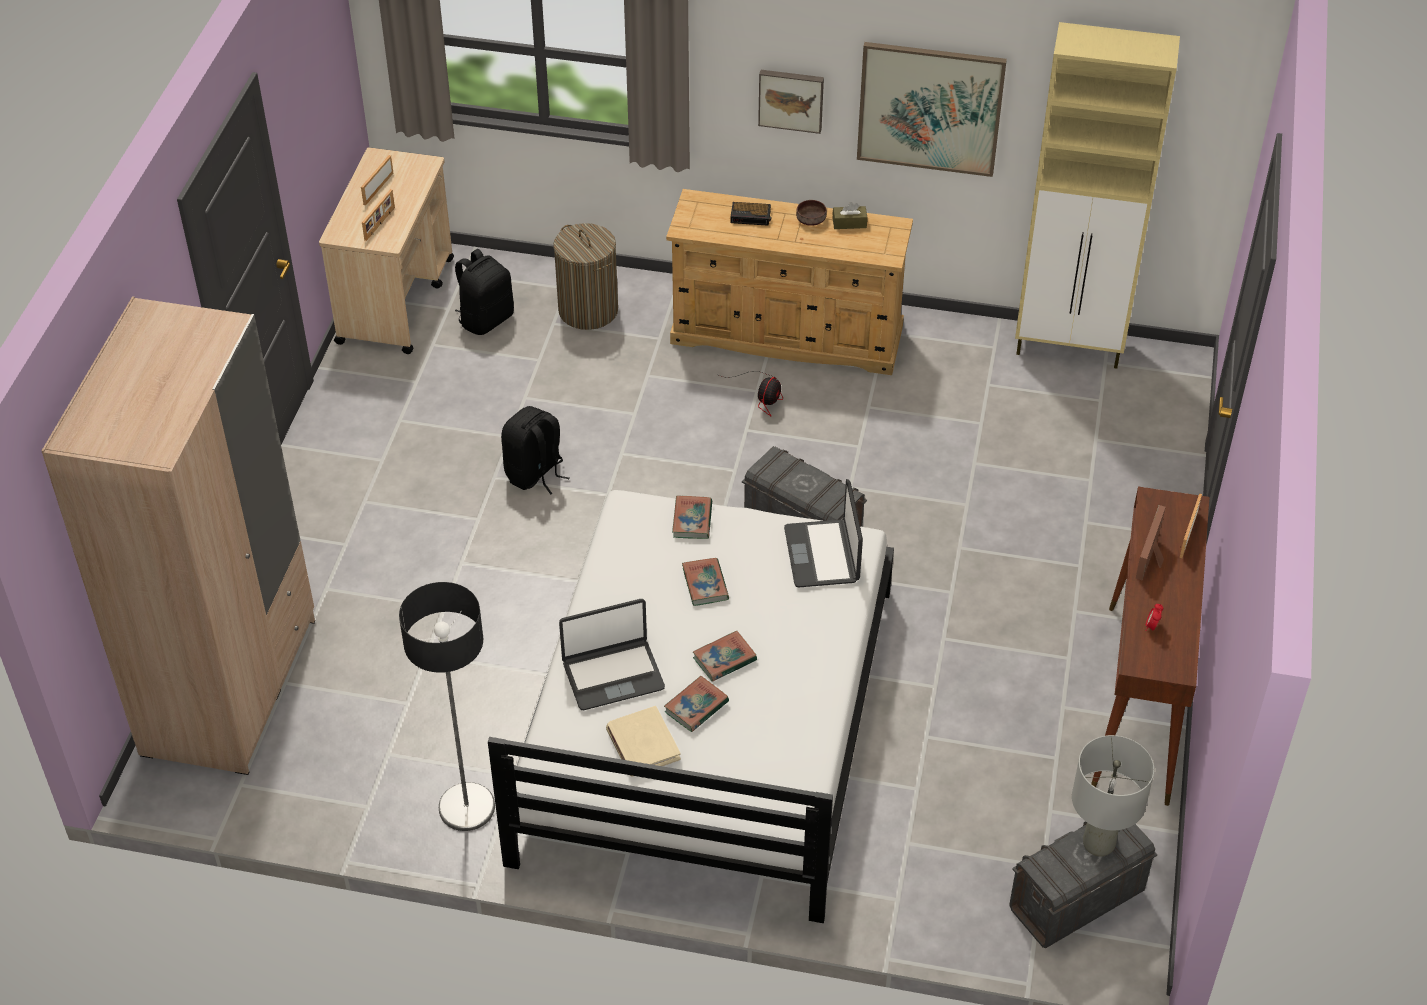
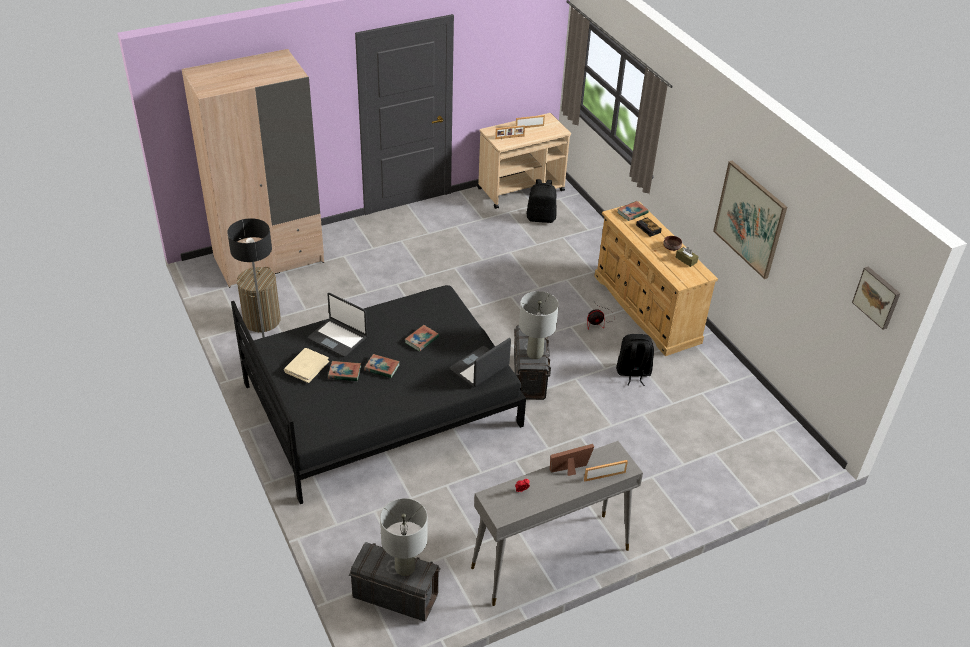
camera: 50 degrees right, 5 degrees down
white bed [488,490,894,923] -> black bed [231,285,526,504]
black backpack [501,406,570,494] -> black backpack moved to [616,334,654,386]
laundry basket [553,223,618,330] -> laundry basket moved to [237,267,281,332]
book [672,496,712,539] -> book moved to [617,201,649,221]
picture [758,70,824,134] -> picture moved to [852,266,901,330]
beige cabinet [1015,22,1180,369] -> none
brown console table [1091,487,1210,806] -> grey console table [471,441,643,606]
none -> grey table lamp [519,291,559,359]

